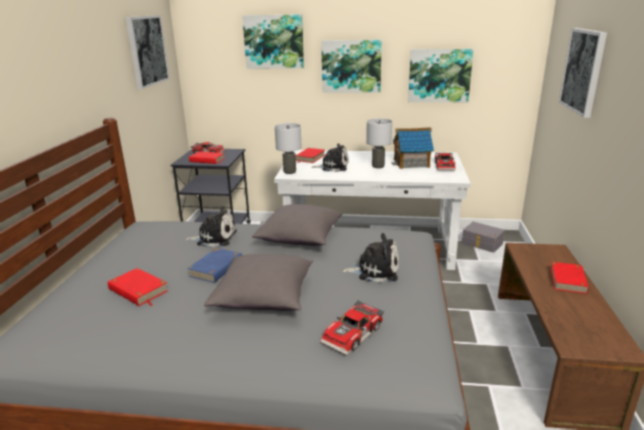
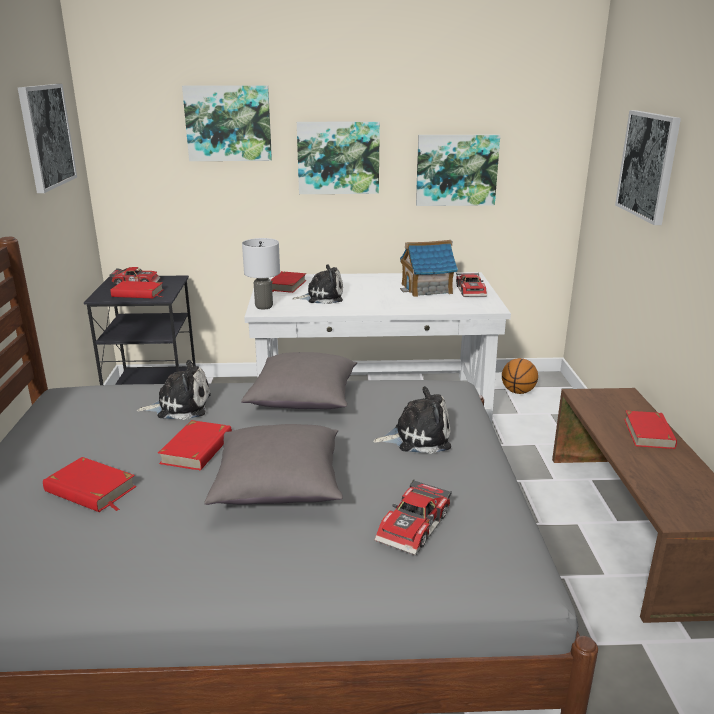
camera: 10 degrees left, 0 degrees up
blue book [187,248,242,283] -> red book [158,420,232,470]
white table lamp [366,118,392,168] -> none
grey storage box [462,222,505,253] -> basketball [502,358,538,394]

